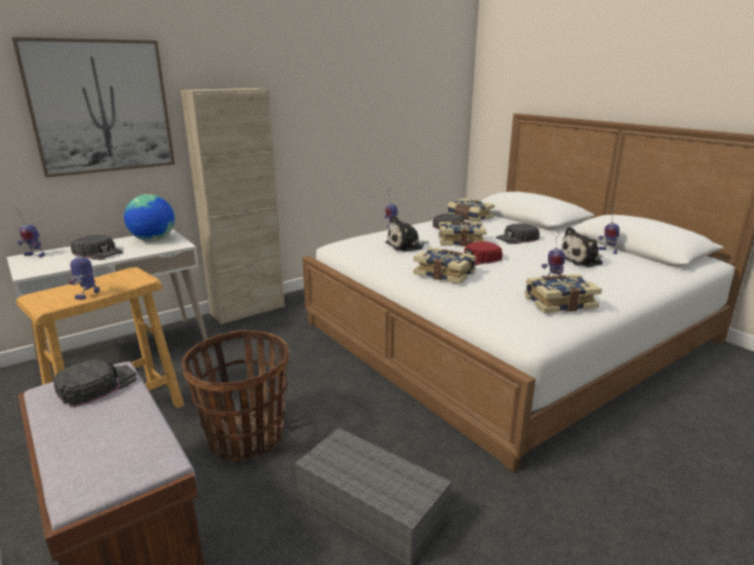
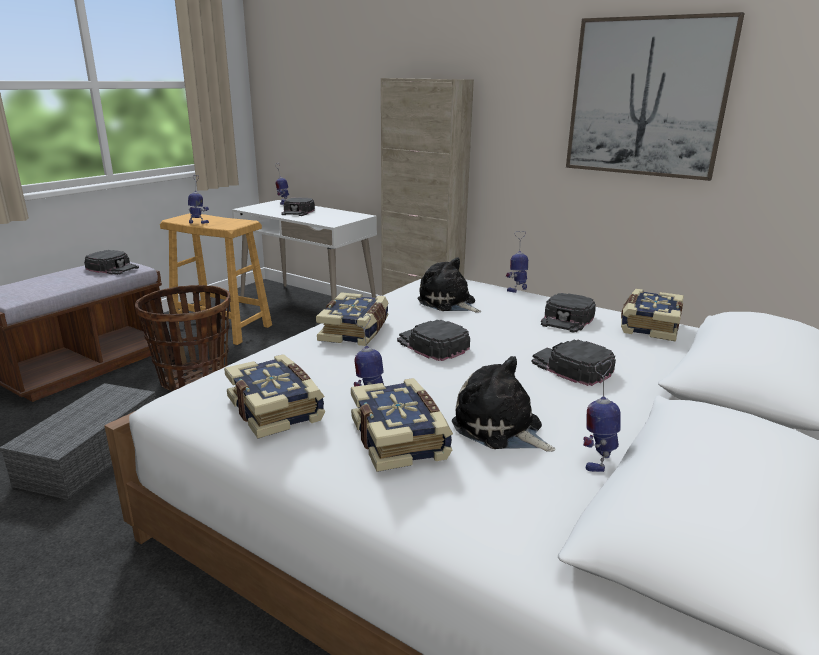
camera: 70 degrees right, 0 degrees up
picture [12,37,175,178] -> picture moved to [566,12,745,181]
globe [124,194,175,241] -> none
book [439,221,487,246] -> book moved to [351,378,453,472]
red cap [464,241,503,265] -> black cap [397,320,470,361]

